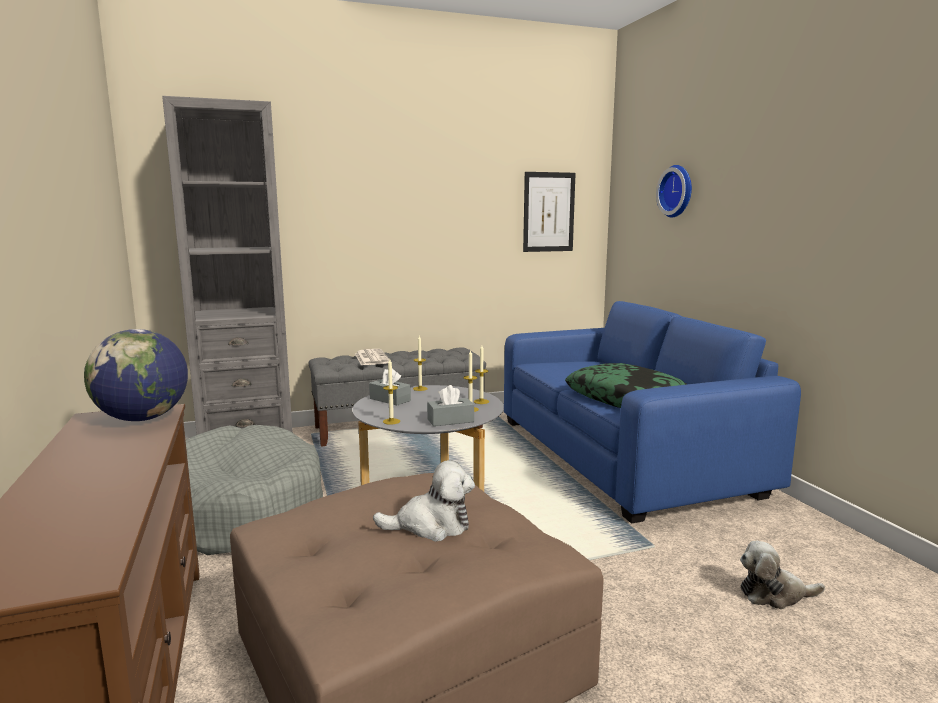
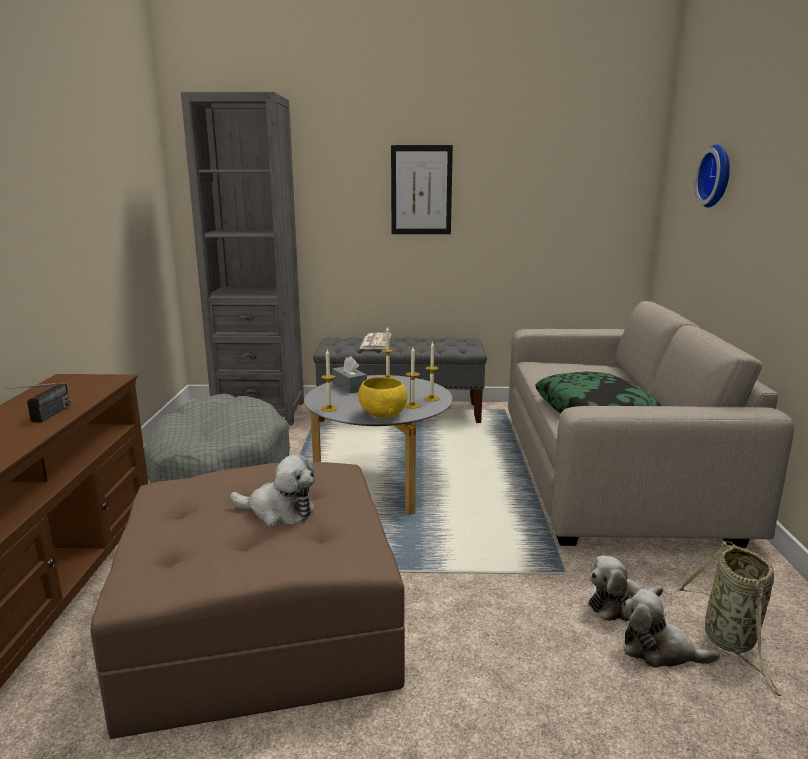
camera: 20 degrees right, 5 degrees up
globe [84,329,188,421] -> none
grey tissue box [427,385,474,426] -> yellow bowl [358,377,408,418]
blue sofa [504,301,801,524] -> beige sofa [508,301,794,548]
picture [523,172,576,252] -> picture moved to [391,145,453,234]
none -> radio [6,383,70,422]
none -> plush toy [589,555,663,621]
none -> basket [677,541,782,696]

